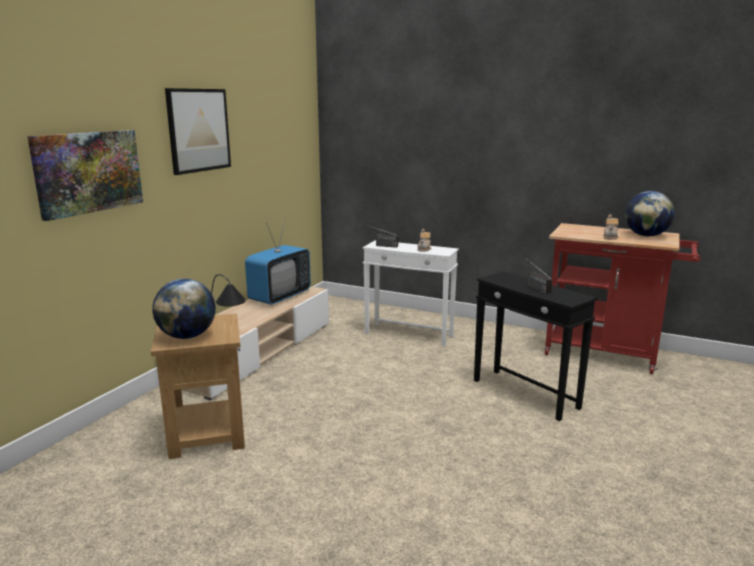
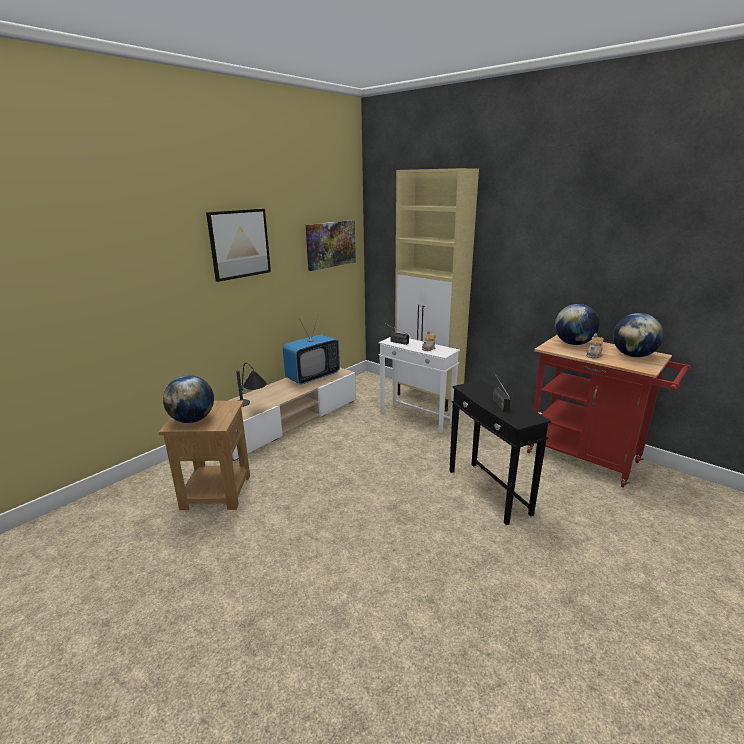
camera: 15 degrees right, 5 degrees up
picture [27,130,143,221] -> picture moved to [305,220,356,271]
none -> beige cabinet [395,168,479,412]
none -> globe [555,304,599,345]

